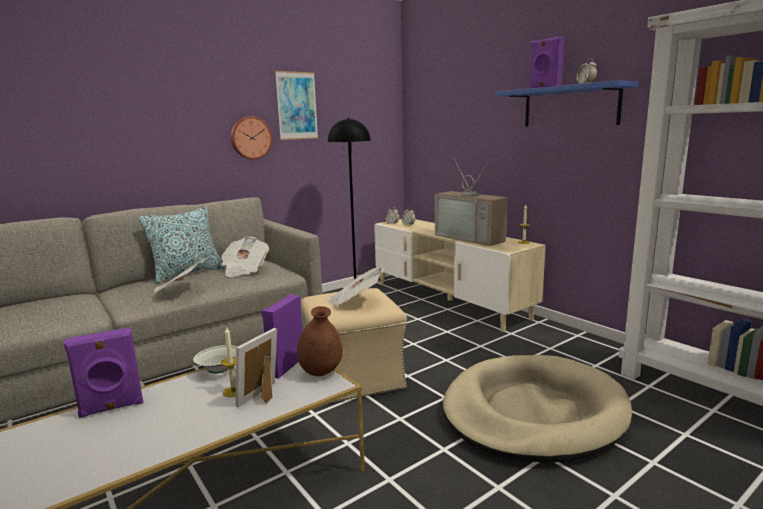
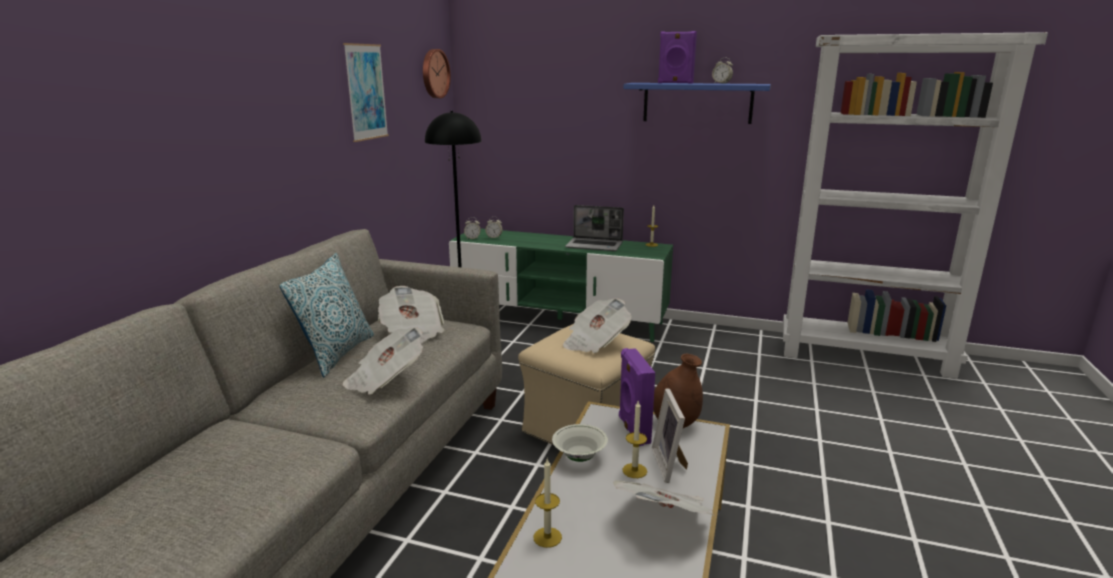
camera: 35 degrees left, 5 degrees up
purple speaker [64,327,143,418] -> candle [534,459,562,548]
wall clock [231,116,272,159] -> wall clock moved to [423,49,451,98]
beige tv stand [374,219,546,332] -> green tv stand [449,228,673,342]
television [435,157,508,246] -> laptop [565,205,624,251]
beige dog bed [443,355,632,463] -> none
none -> newspaper [614,481,713,515]

